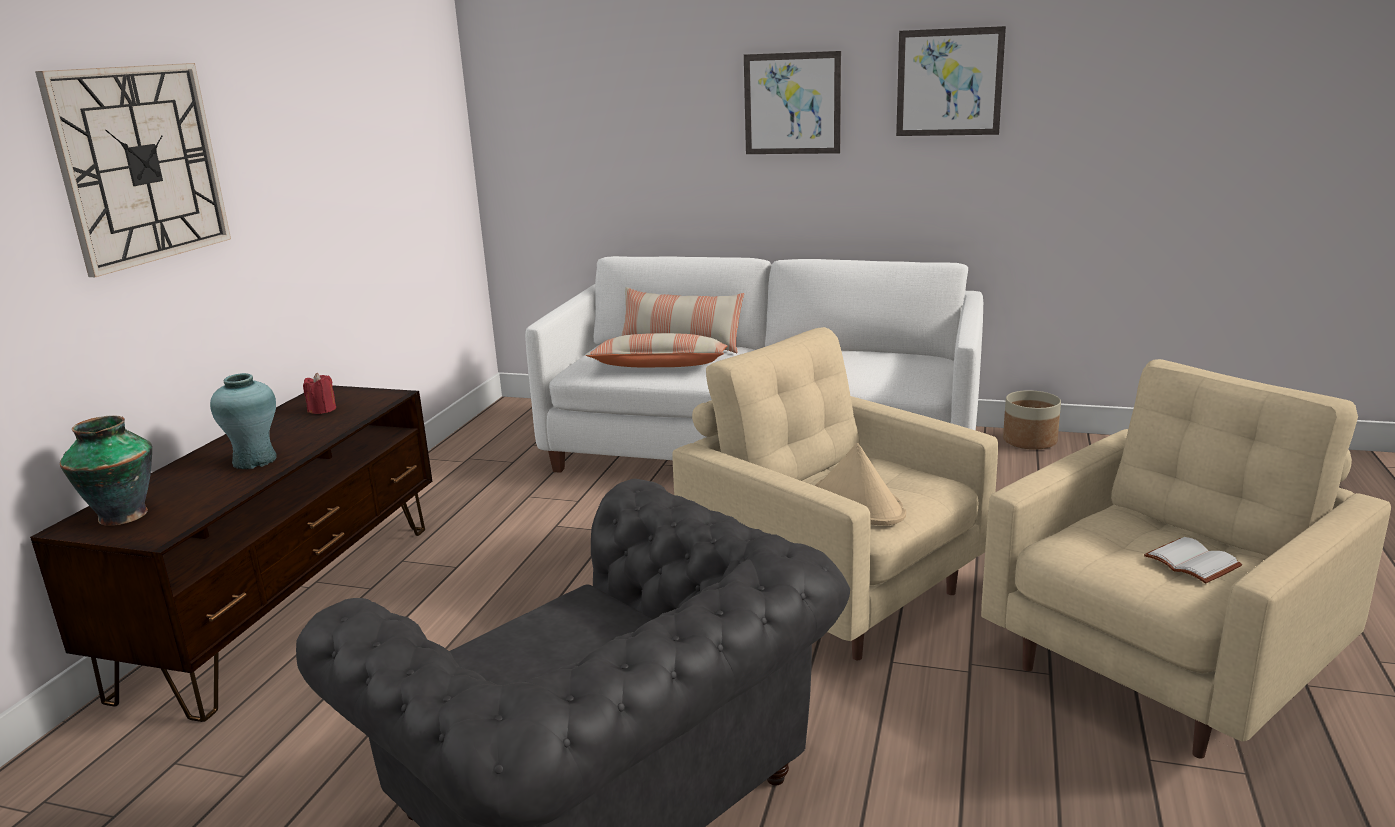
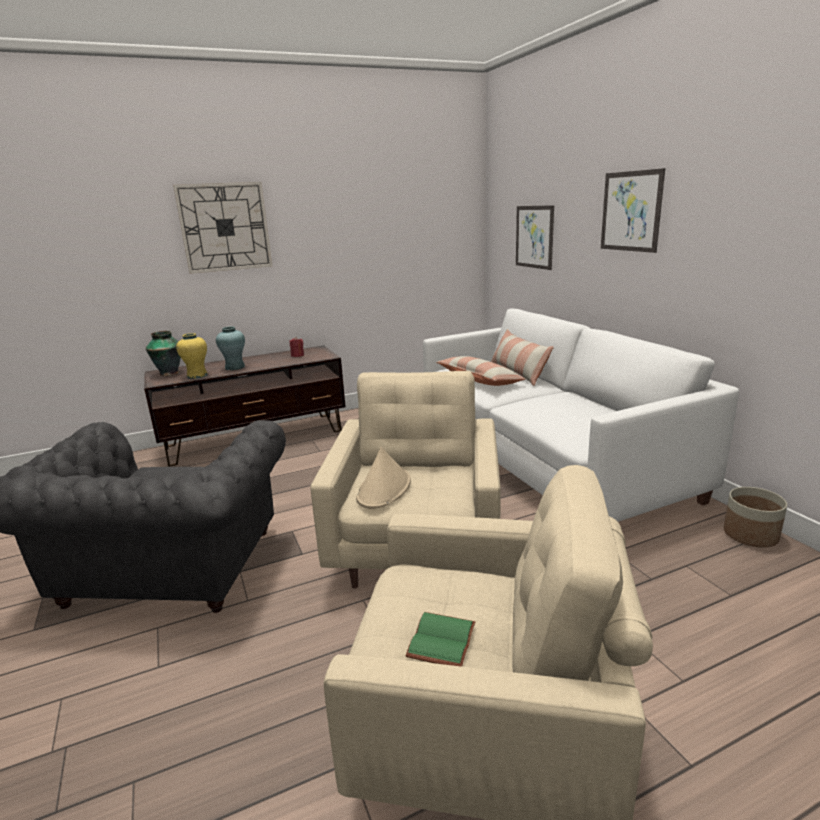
camera: 50 degrees right, 0 degrees up
picture [896,26,1006,136] -> picture moved to [516,205,554,270]
white book [1144,537,1243,584] -> green book [406,612,475,667]
none -> yellow vase [176,333,208,379]

